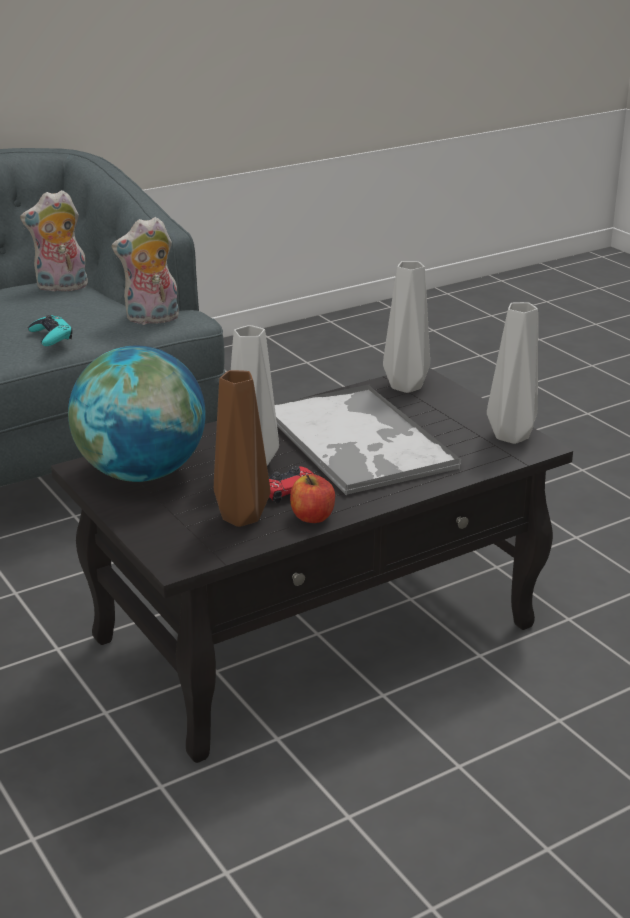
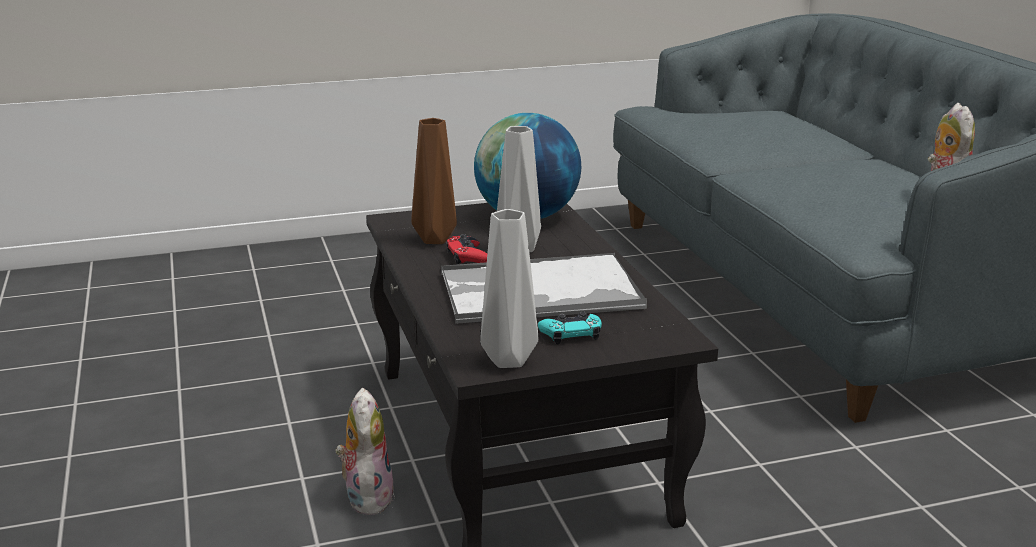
camera: 105 degrees right, 5 degrees down
turquoise game controller [28,315,72,346] -> turquoise game controller moved to [538,311,602,344]
plush toy [112,217,179,325] -> plush toy moved to [335,388,395,516]
apple [290,474,335,523] -> none
grey vase [383,261,430,393] -> none

